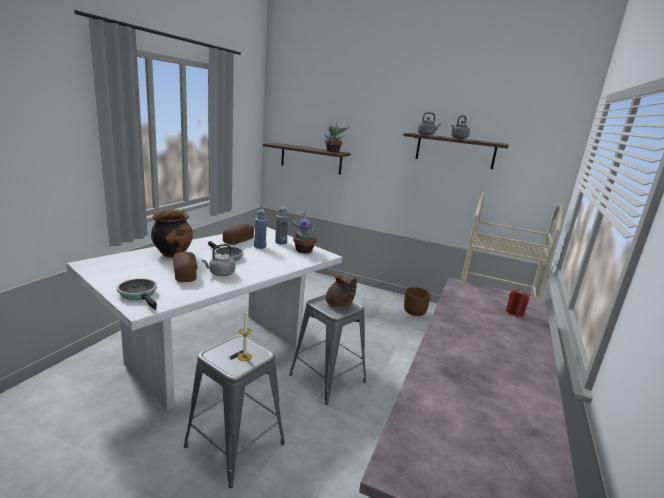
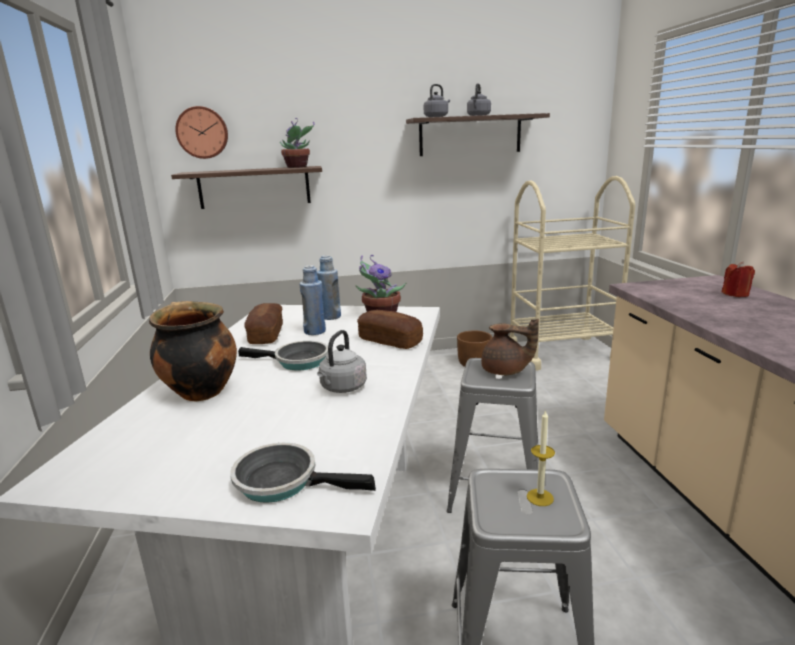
camera: 30 degrees left, 0 degrees up
bread [173,252,198,282] -> bread moved to [357,310,423,349]
none -> wall clock [175,106,228,159]

